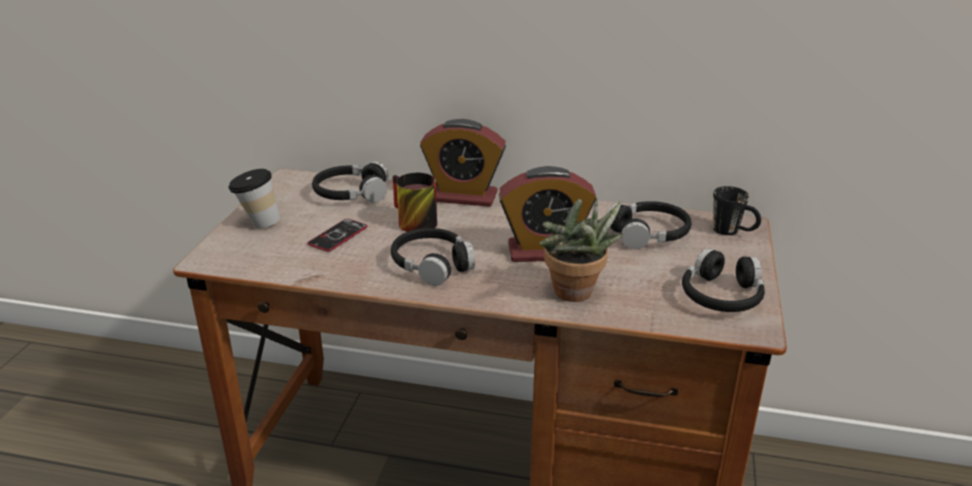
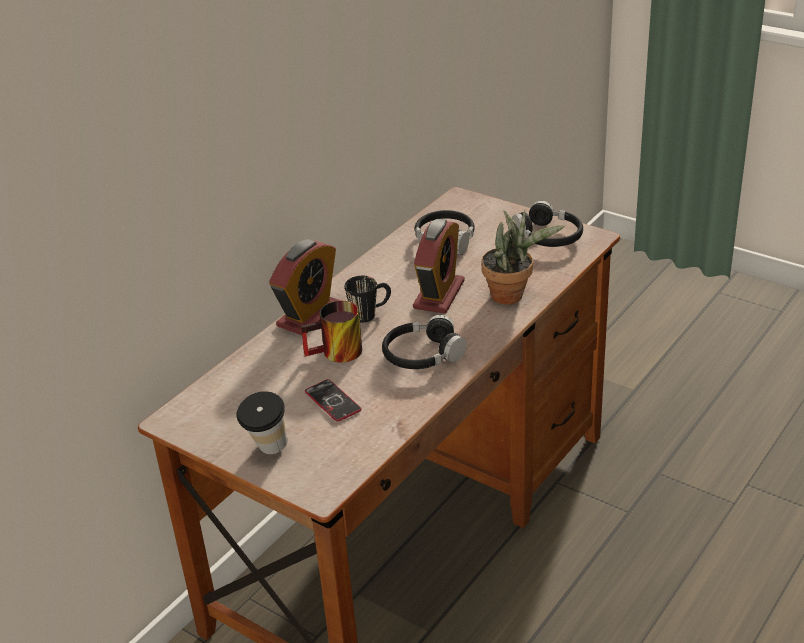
camera: 65 degrees left, 5 degrees up
black headphones [312,161,388,202] -> none
black mug [713,186,761,235] -> black mug moved to [345,276,391,323]

